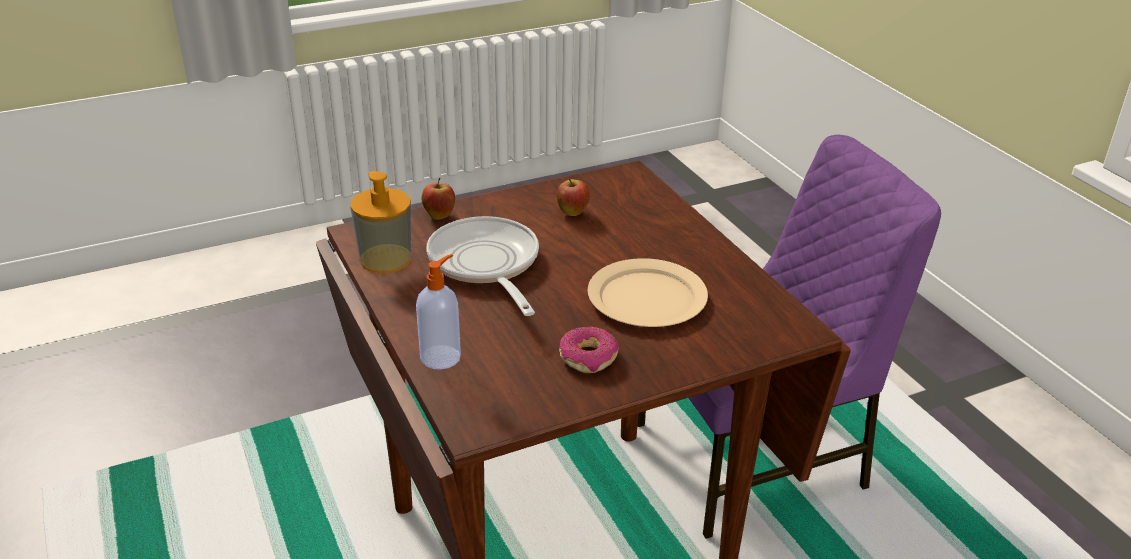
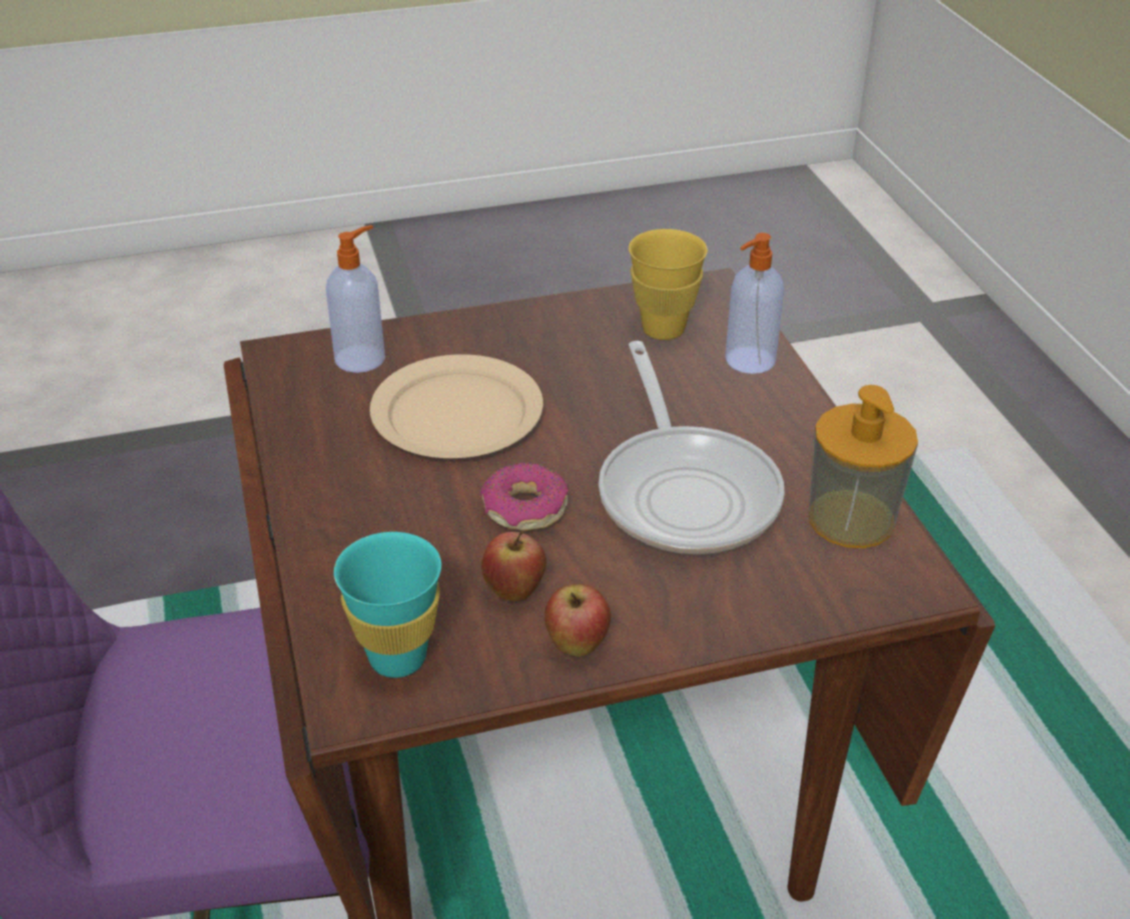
camera: 170 degrees left, 5 degrees up
apple [422,178,455,220] -> apple moved to [544,584,611,657]
donut [559,326,620,373] -> donut moved to [480,463,568,531]
none -> soap dispenser [326,225,385,373]
none -> turquoise cup [334,532,442,678]
none -> yellow cup [629,229,708,340]

